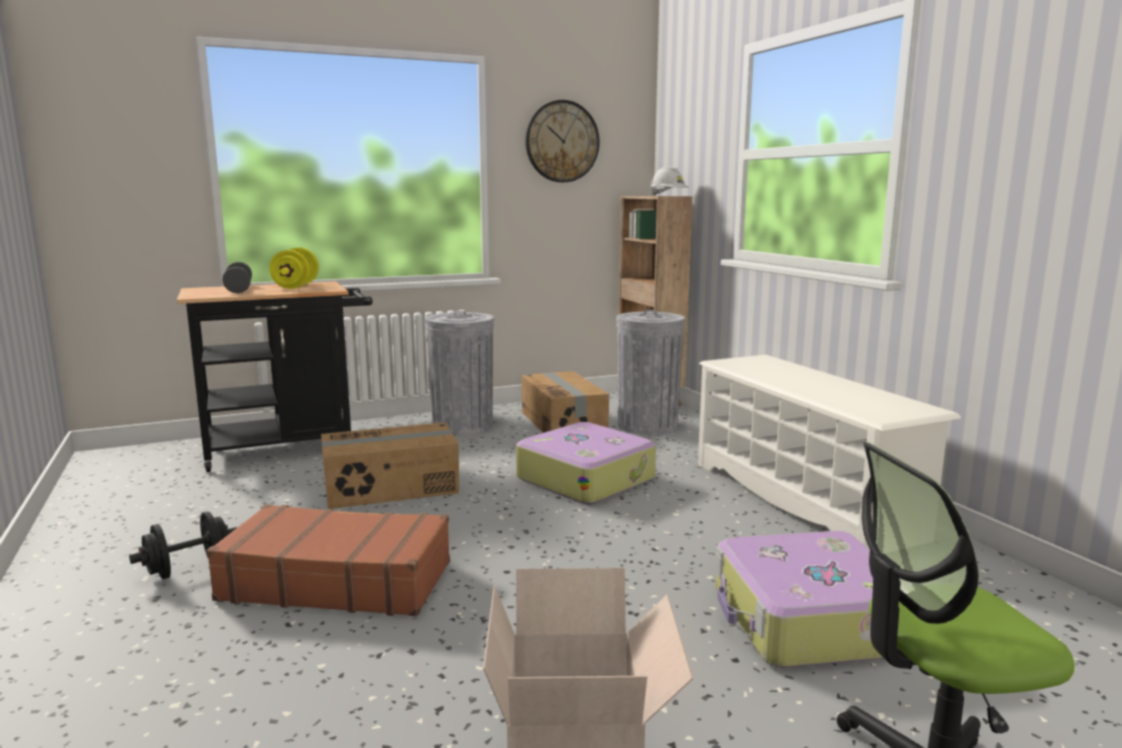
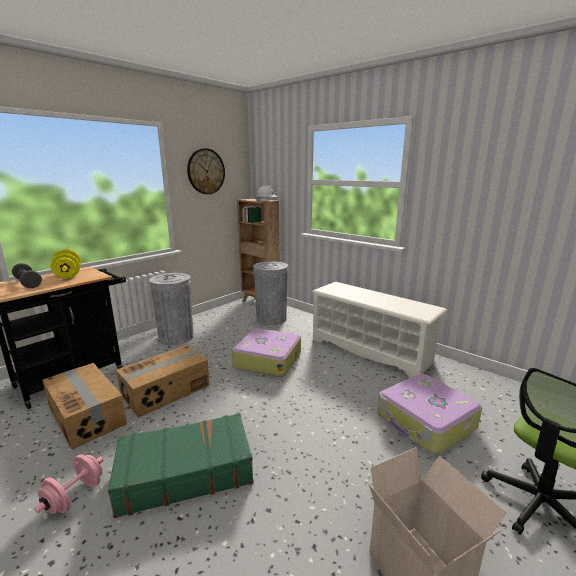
camera: 25 degrees left, 5 degrees up
black dumbbell [129,512,237,579] -> pink dumbbell [34,454,104,514]
brown suitcase [206,504,450,616] -> green suitcase [108,413,254,518]
cardboard box [521,371,609,433] -> cardboard box moved to [42,363,127,450]

